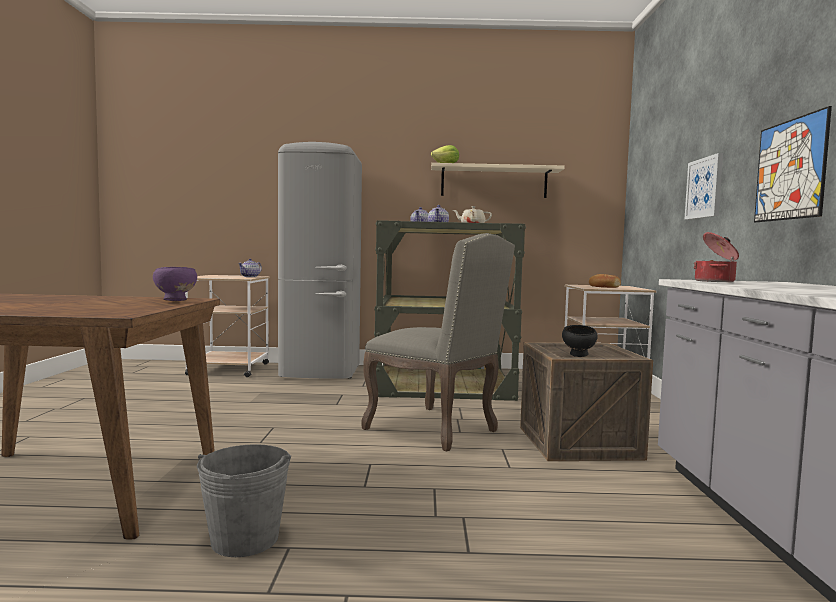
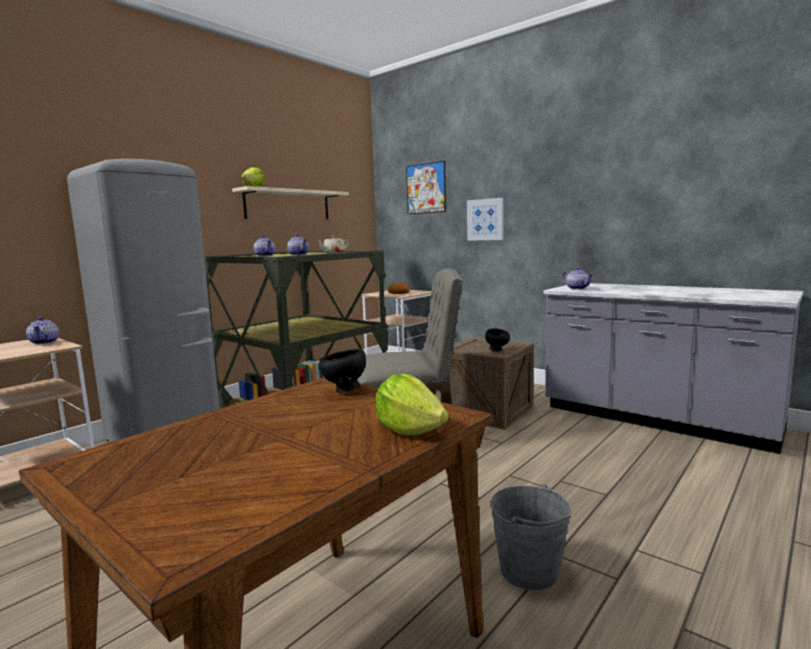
camera: 50 degrees left, 5 degrees up
purple bowl [153,267,197,301] -> black bowl [318,348,366,393]
cooking pot [694,232,739,282] -> teapot [562,267,594,290]
picture [754,106,832,222] -> picture moved to [406,161,446,214]
none -> lettuce [375,374,449,436]

